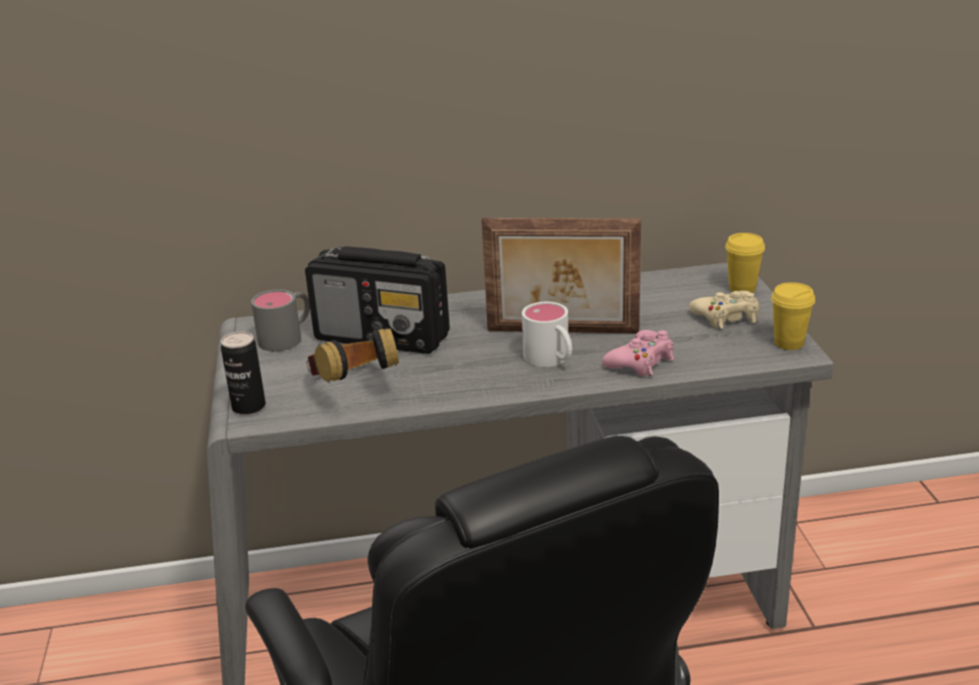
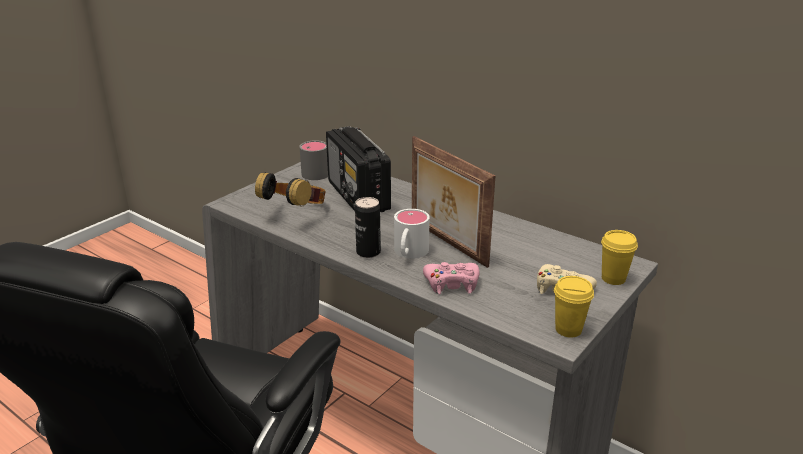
camera: 45 degrees right, 0 degrees up
can [221,332,266,415] -> can moved to [355,197,381,258]

